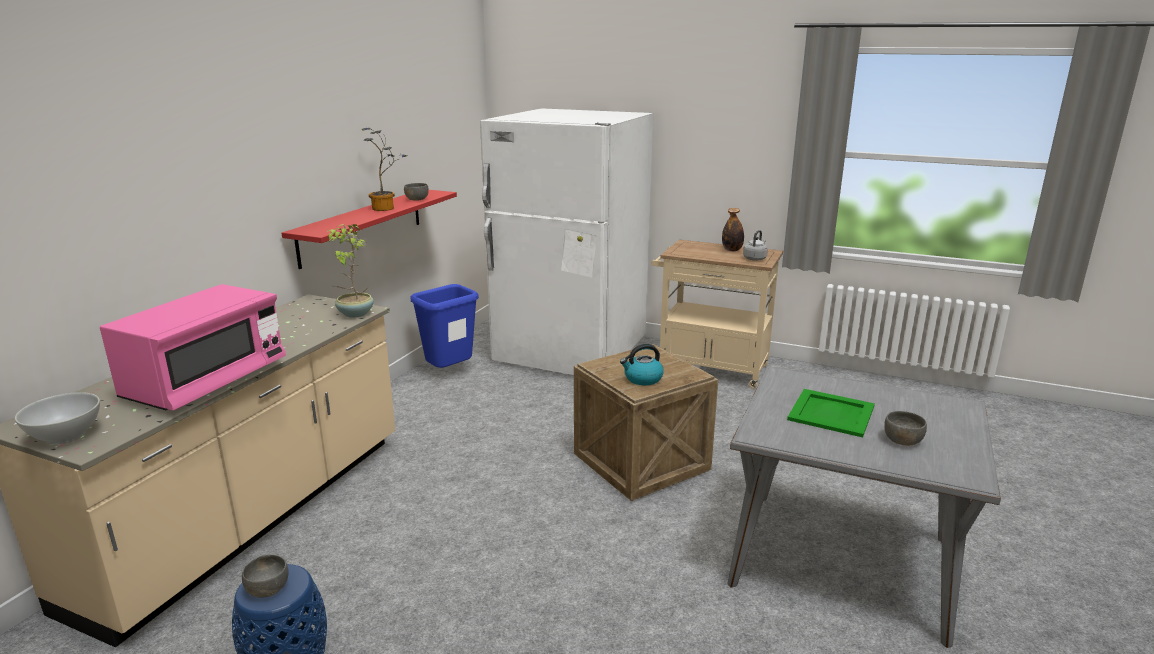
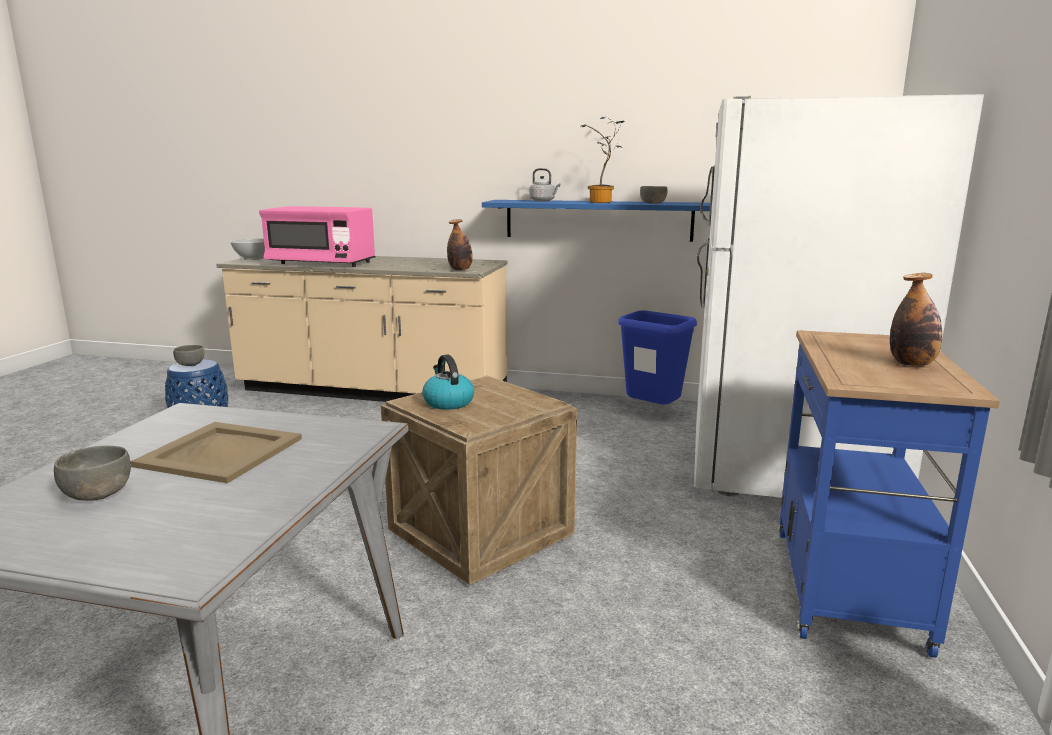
camera: 80 degrees right, 5 degrees down
red shelf [282,190,457,269] -> blue shelf [482,200,710,242]
potted plant [326,224,374,317] -> bottle [447,219,473,270]
beige cart [651,240,783,389] -> blue cart [779,330,1000,658]
grey kettle [743,230,768,261] -> grey kettle moved to [529,168,560,201]
green tray [787,389,875,437] -> beige tray [130,422,302,483]

